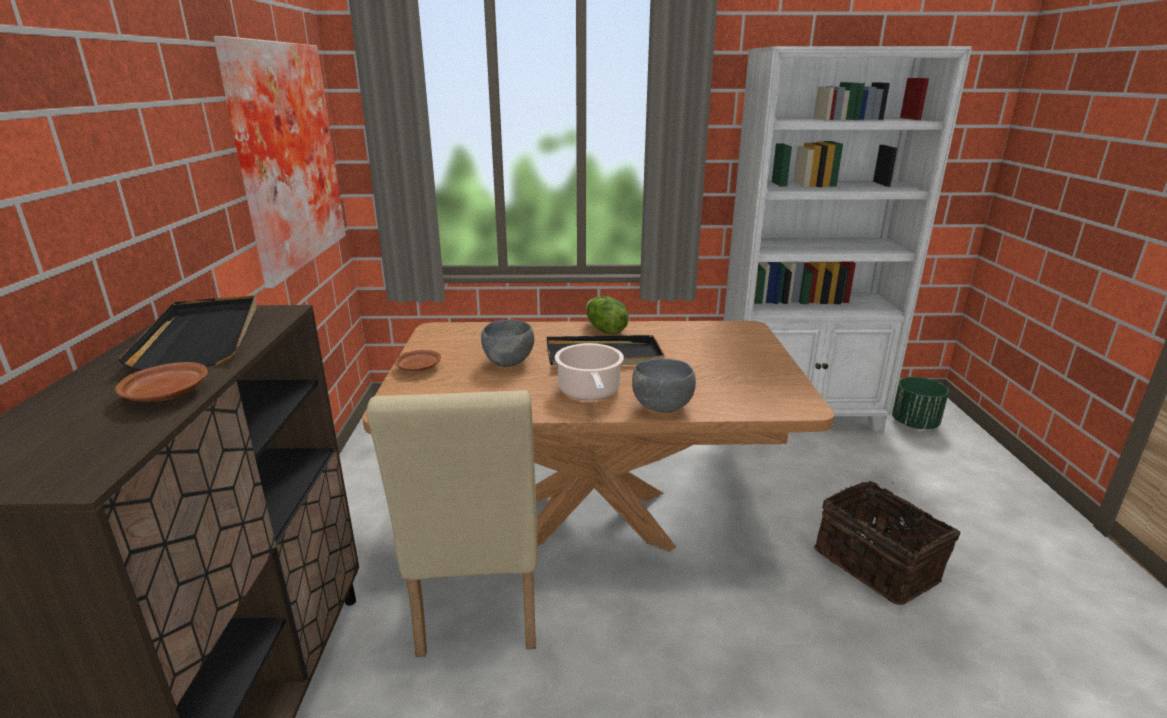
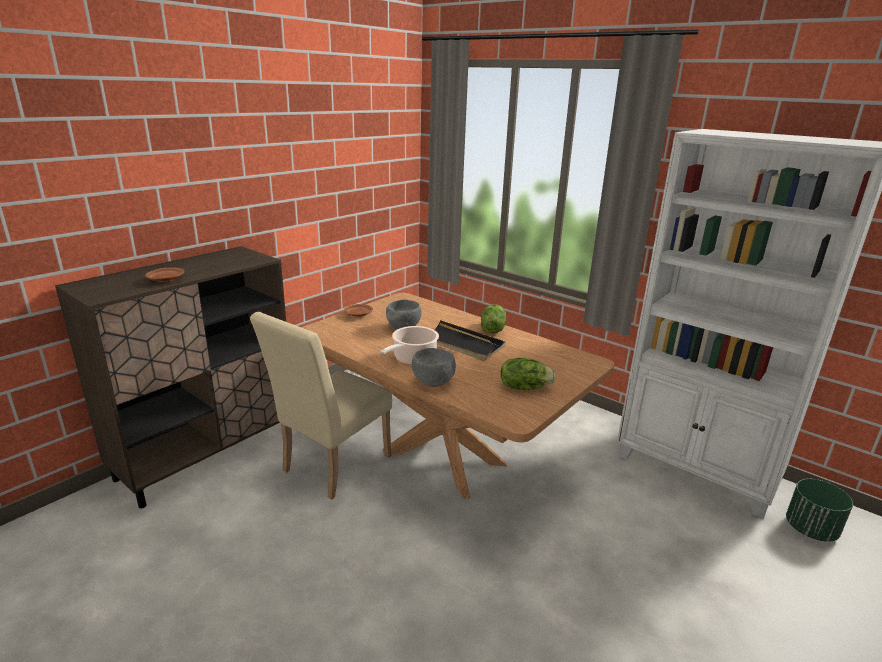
camera: 40 degrees right, 0 degrees up
black tray [118,295,257,370] -> none
picture [214,36,346,288] -> none
basket [814,481,960,605] -> none
none -> lettuce [500,358,556,390]

